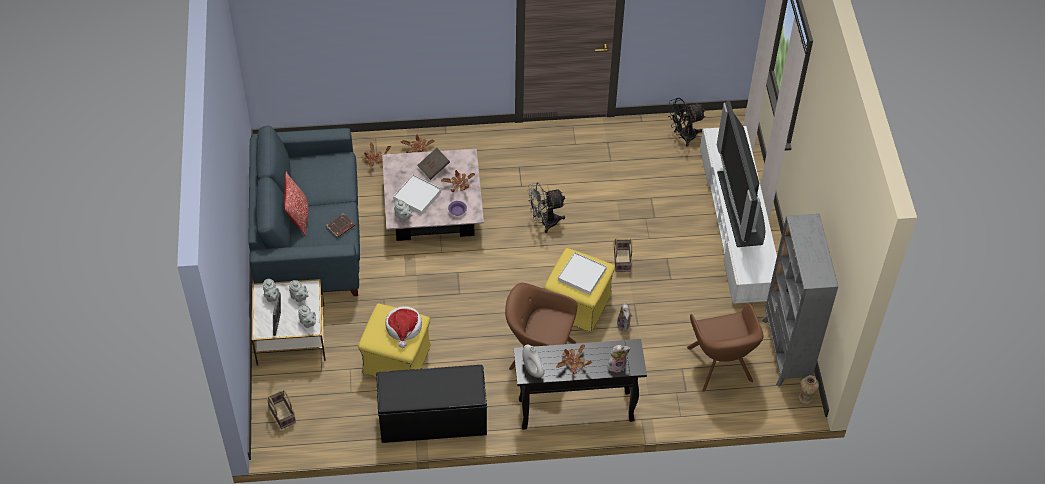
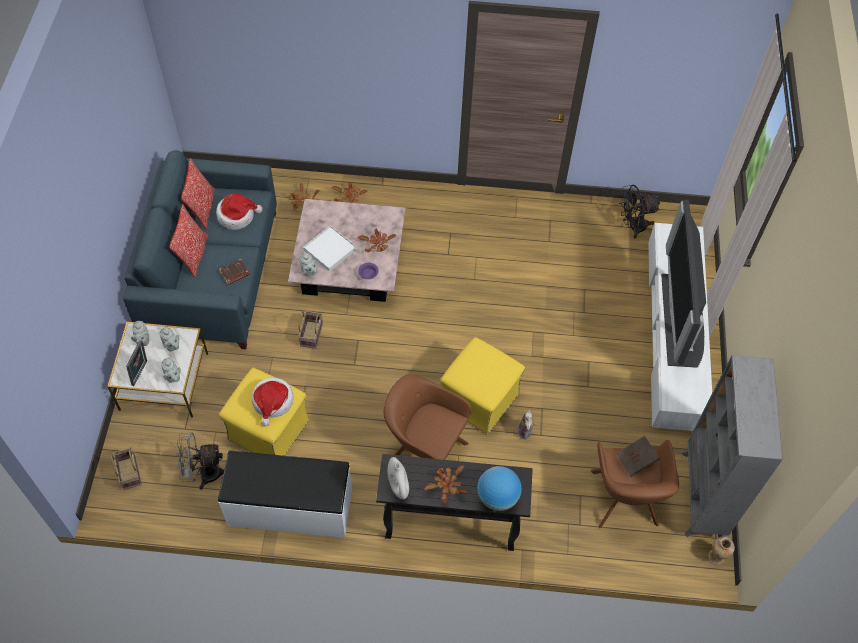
camera: 10 degrees right, 5 degrees up
black bench [376,365,487,443] -> white bench [218,451,352,538]
brown book [417,148,450,180] -> brown book moved to [616,436,660,477]
grey fan [527,182,565,233] -> grey fan moved to [176,432,224,490]
white tray [558,252,607,295] -> none
plush toy [608,345,631,373] -> globe [477,466,522,511]
basket [614,239,632,272] -> basket moved to [298,311,323,349]
none -> pillow [181,158,215,229]
none -> hat [216,194,263,230]

